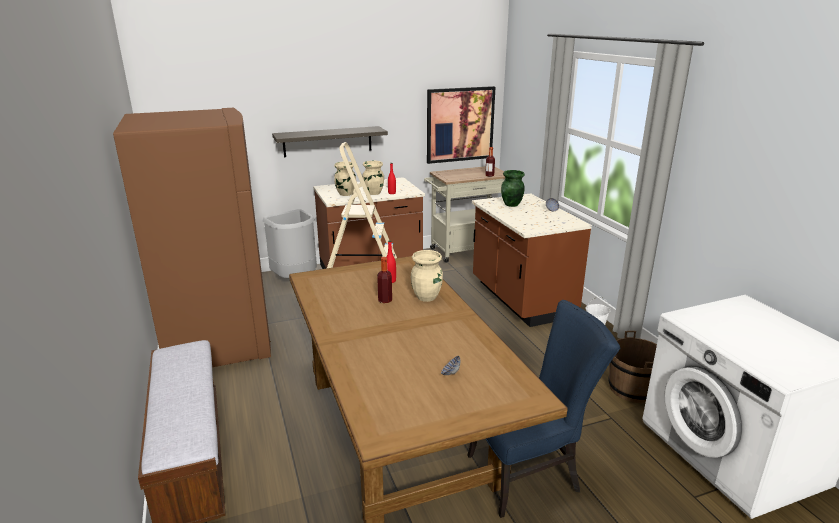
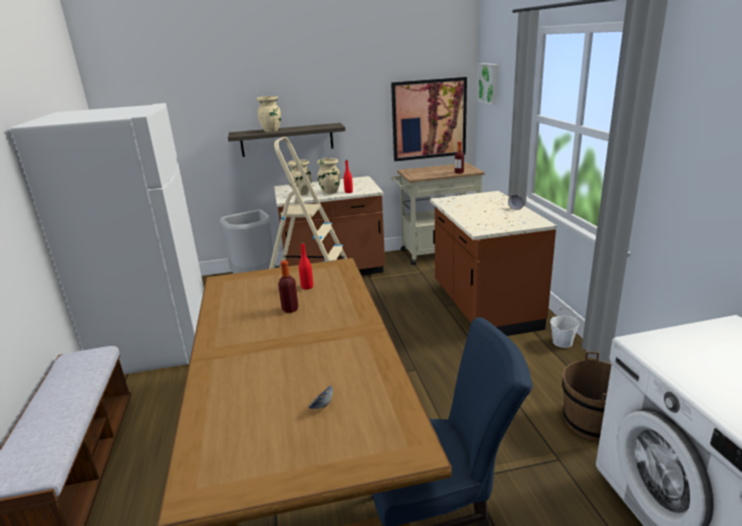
camera: 10 degrees right, 0 degrees up
brown fridge [113,108,271,367] -> white fridge [10,103,204,374]
beige vase [411,250,443,302] -> beige vase moved to [256,96,281,132]
green vase [501,170,525,207] -> none
none -> picture [478,63,498,105]

